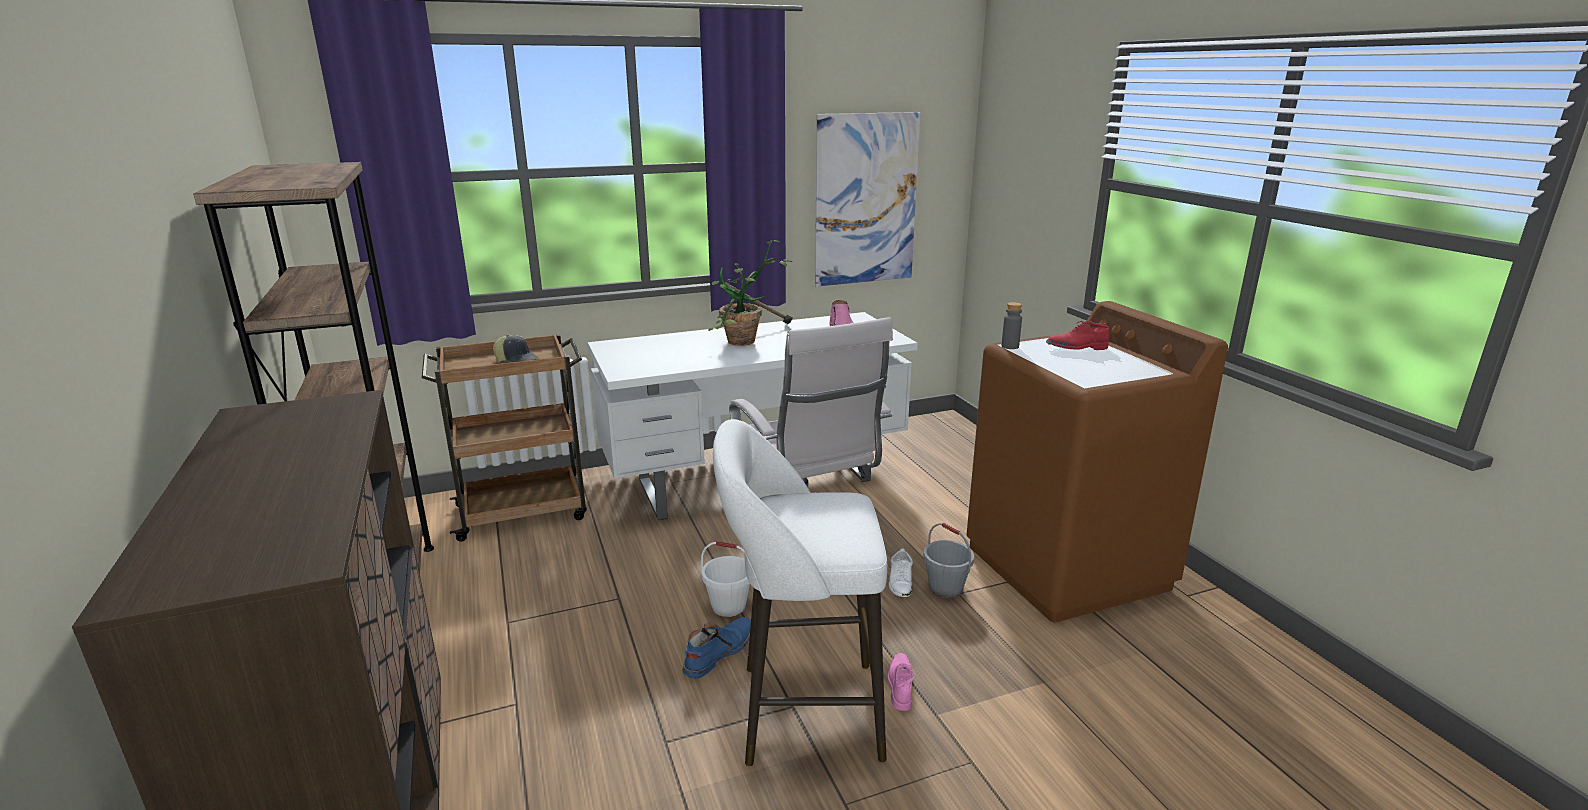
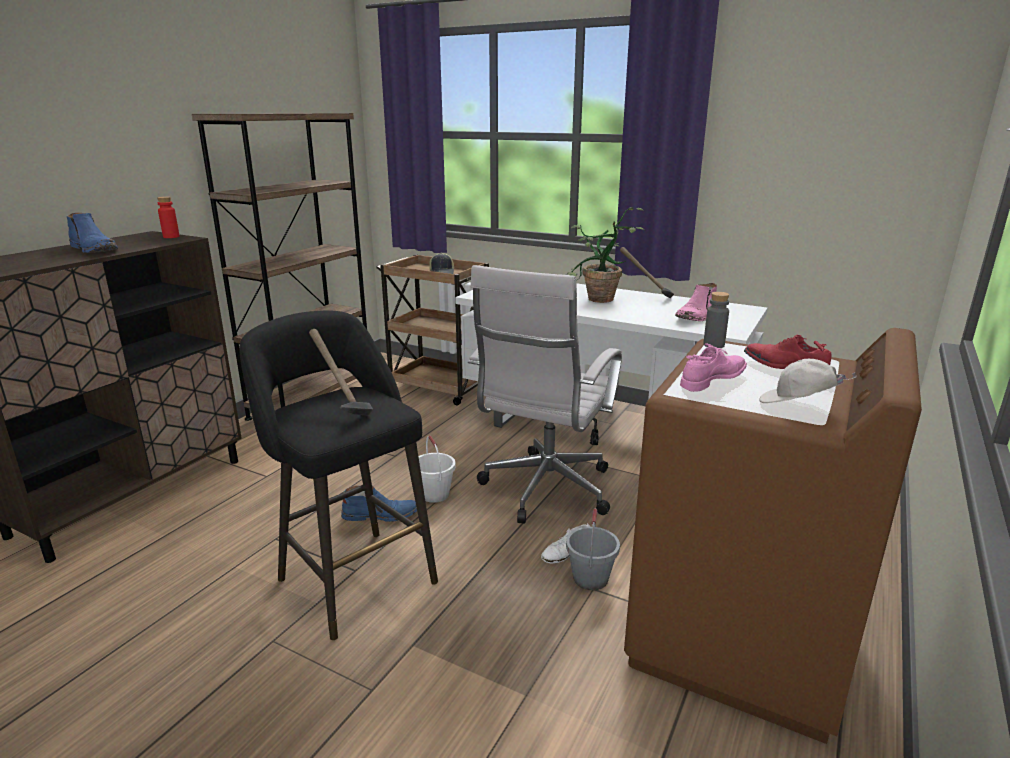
camera: 50 degrees right, 0 degrees up
white stool [713,419,887,766] -> black stool [239,311,438,640]
picture [815,112,921,287] -> none
pink shoe [887,653,915,711] -> pink shoe moved to [680,343,747,392]
none -> blue boot [67,213,118,253]
none -> red bottle [157,196,180,238]
none -> hammer [309,329,373,415]
none -> white cap [759,359,857,403]

